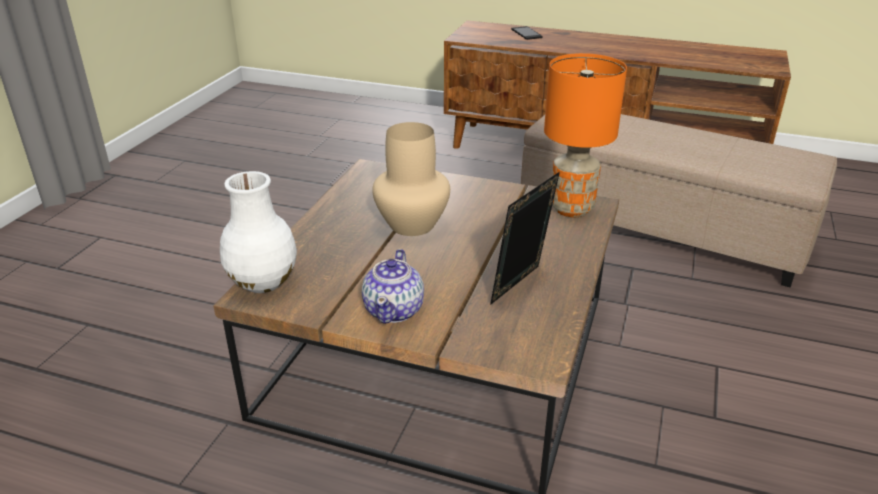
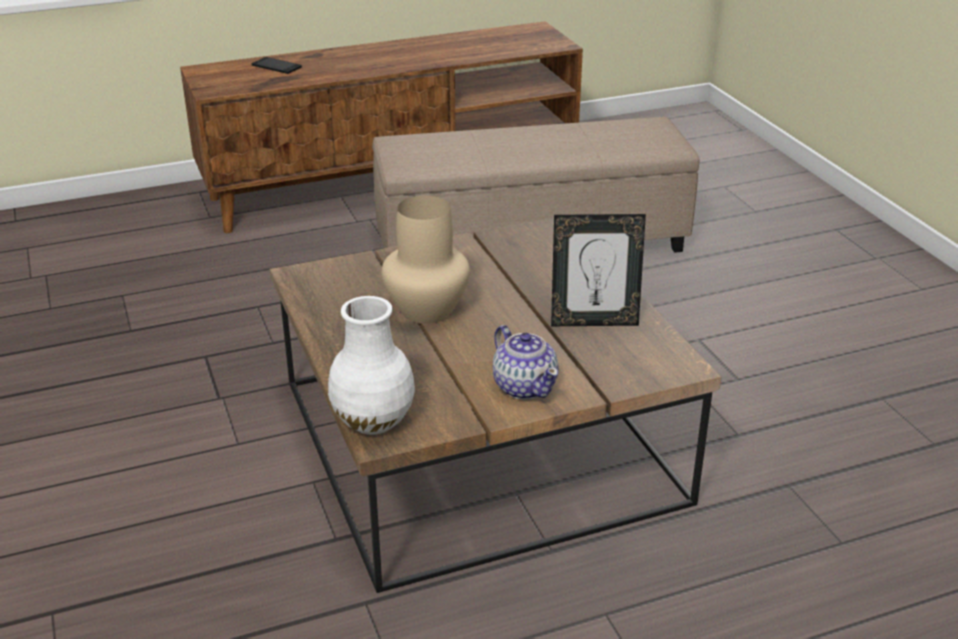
camera: 40 degrees left, 0 degrees up
picture frame [490,172,560,305] -> picture frame turned 90 degrees counterclockwise [551,214,646,326]
orange table lamp [544,53,627,217] -> none

